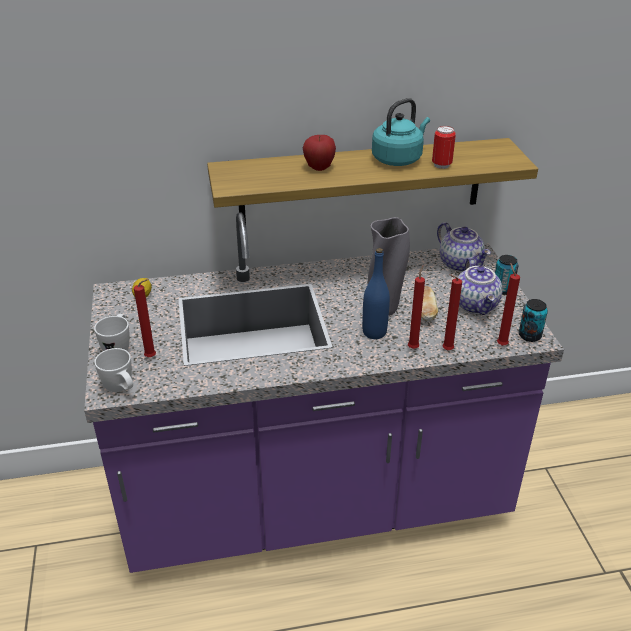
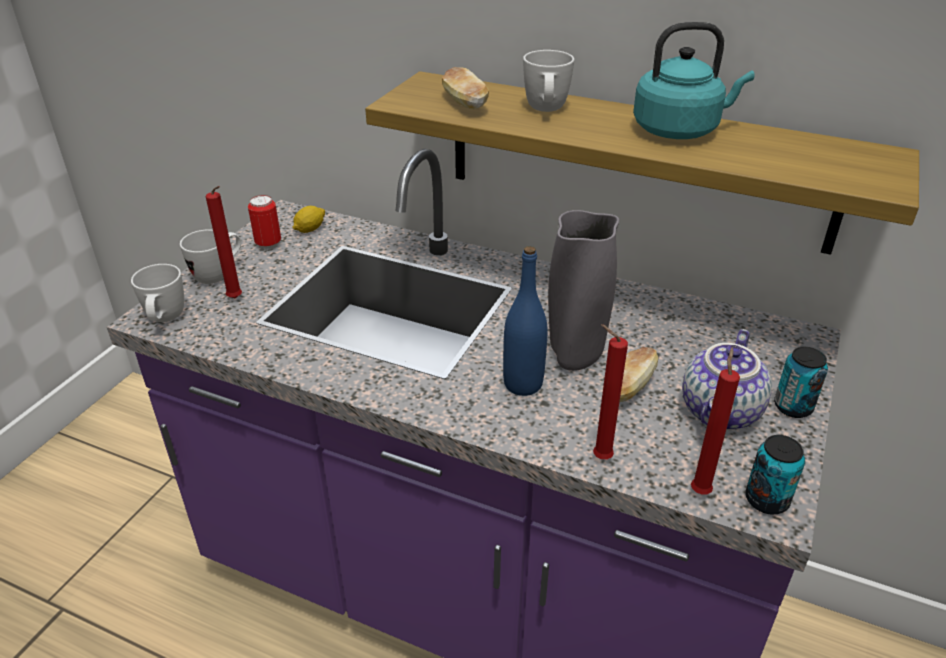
camera: 35 degrees right, 0 degrees up
apple [303,135,336,171] -> white mug [523,50,574,112]
red candle [408,266,425,349] -> none
can [432,126,456,169] -> can moved to [248,195,281,250]
teapot [437,222,491,272] -> none
none -> bread [442,67,489,109]

